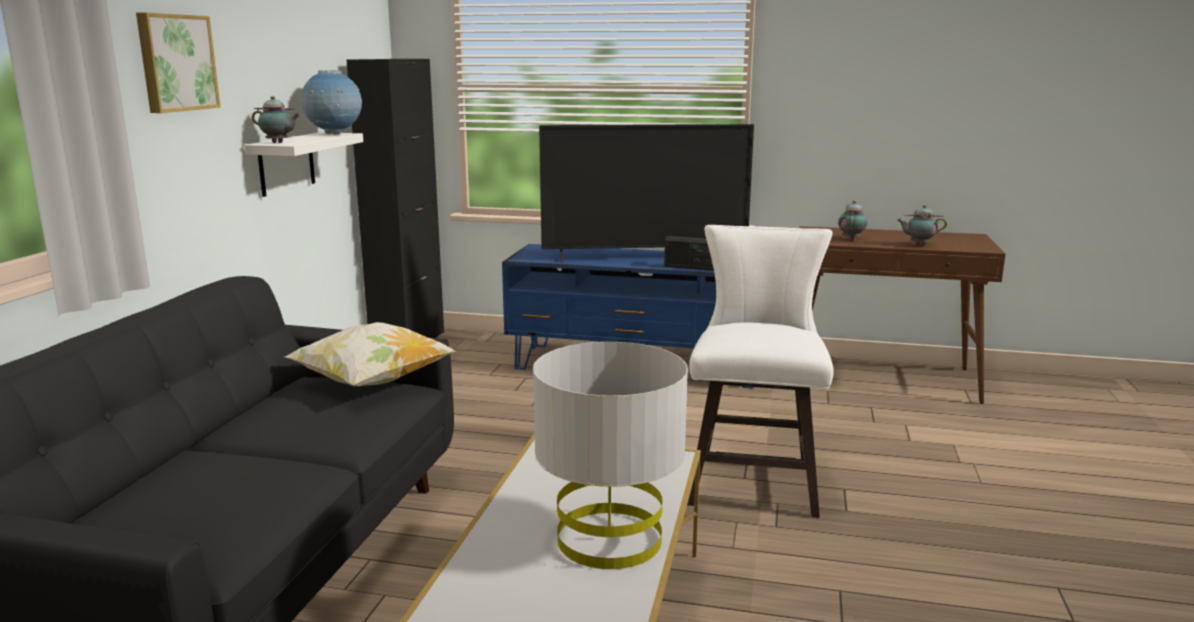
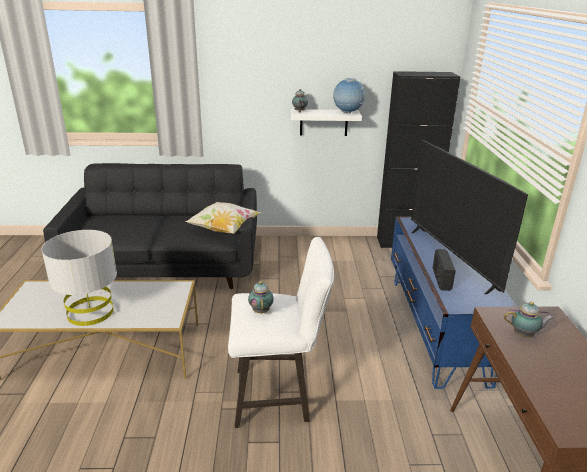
camera: 75 degrees right, 10 degrees up
picture [136,13,221,113] -> none
teapot [897,205,947,245] -> teapot moved to [248,281,274,314]

